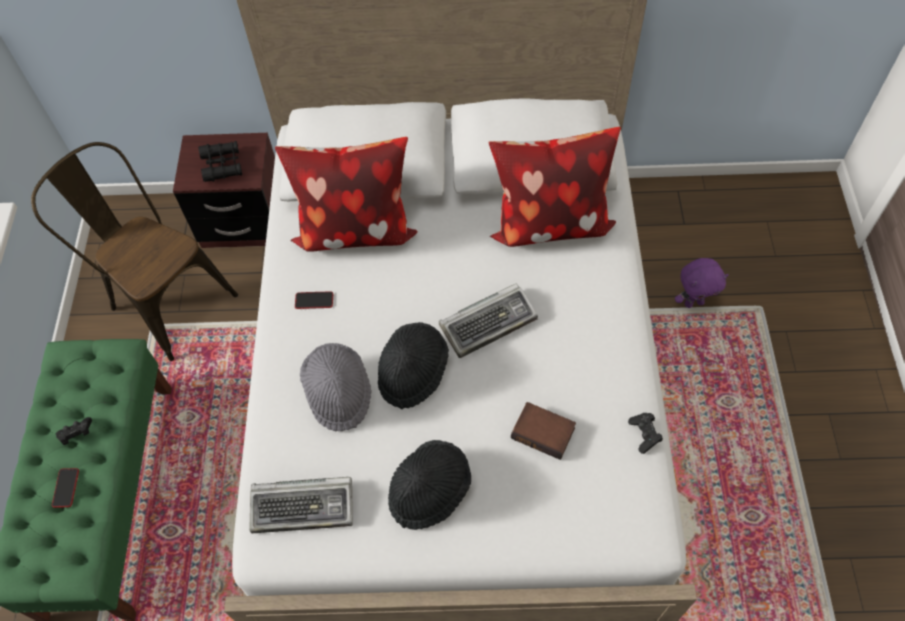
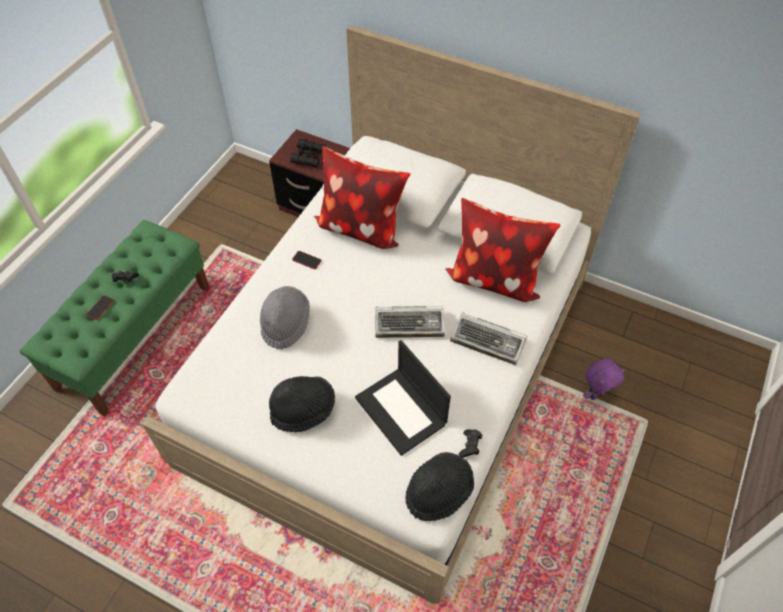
camera: 25 degrees right, 5 degrees down
brown chair [31,142,238,361] -> none
keyboard [249,477,353,533] -> keyboard moved to [450,313,527,365]
black hat [378,322,449,409] -> black hat moved to [405,452,474,521]
book [511,402,576,460] -> laptop [355,340,451,456]
purple plush toy [675,258,729,308] -> purple plush toy turned 45 degrees counterclockwise [583,358,625,400]

